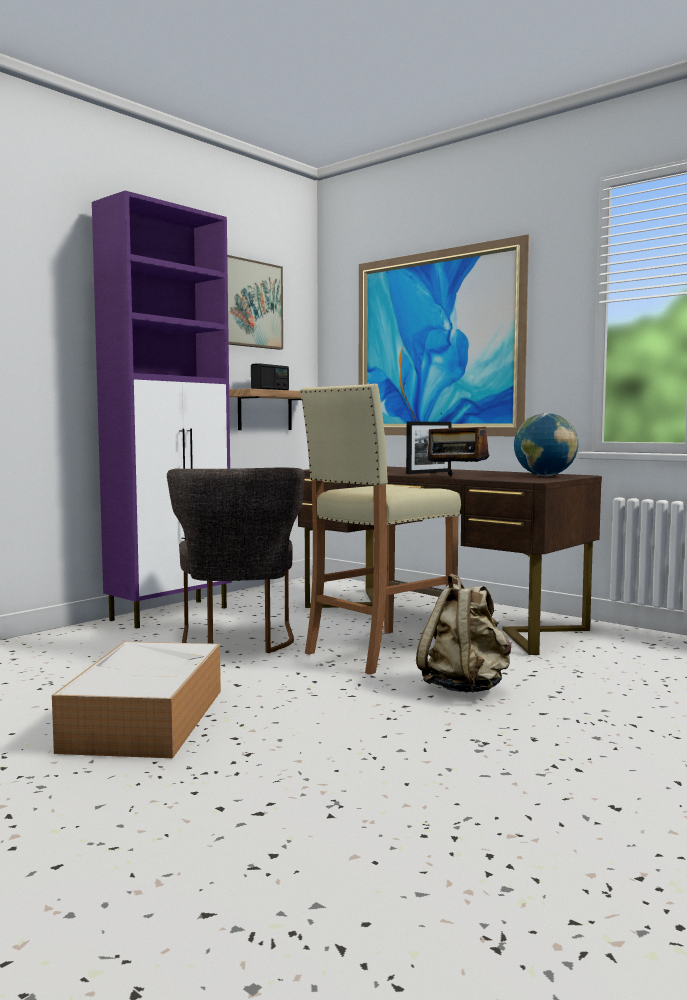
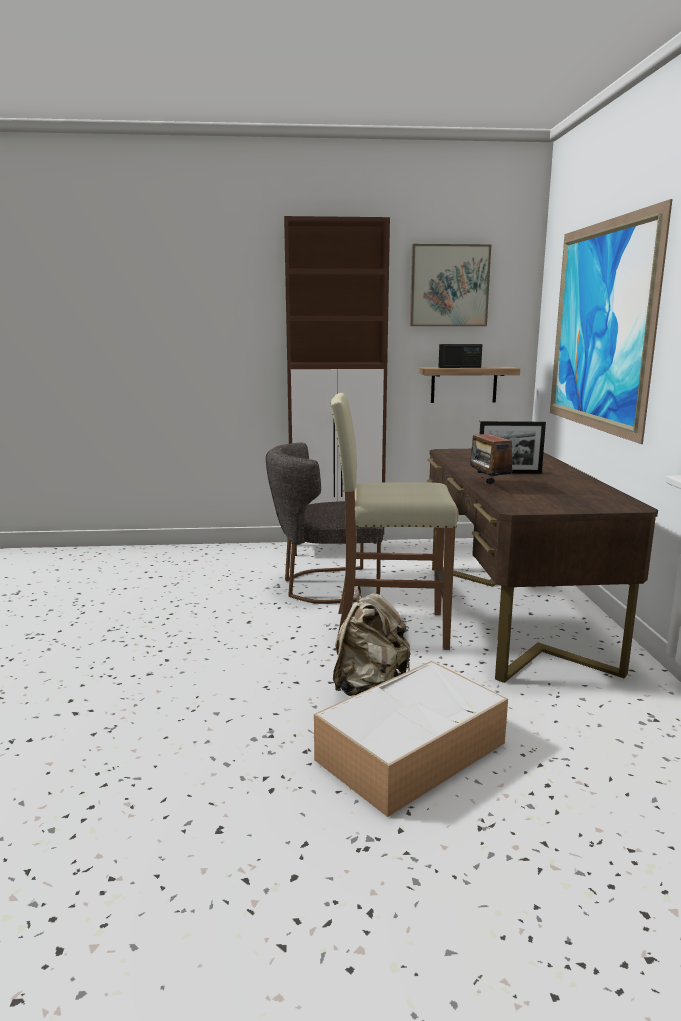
camera: 45 degrees right, 10 degrees up
storage box [52,641,221,758] -> storage box moved to [314,661,508,817]
purple cabinet [92,191,232,628] -> brown cabinet [284,216,390,556]
grey chair [167,468,305,653] -> grey chair turned 45 degrees clockwise [266,443,383,604]
globe [514,413,578,476] -> none

